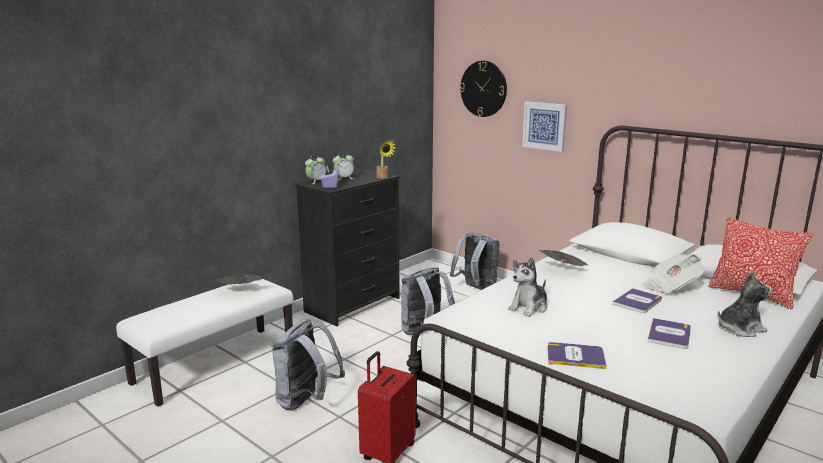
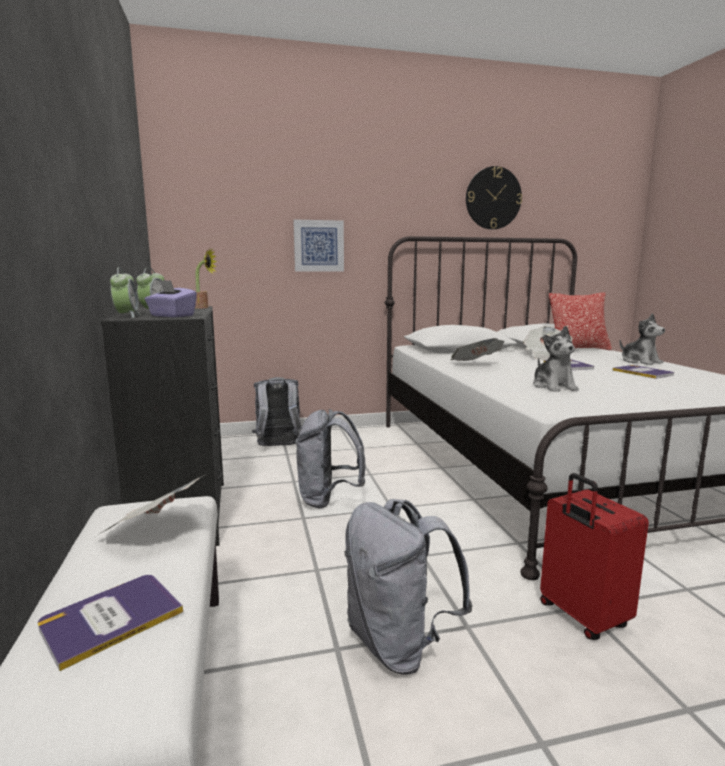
camera: 55 degrees left, 5 degrees down
wall clock [460,61,507,117] -> wall clock moved to [466,166,522,229]
book [548,342,607,369] -> book moved to [38,575,183,671]
plush toy [718,271,772,337] -> plush toy turned 135 degrees clockwise [620,313,665,365]

